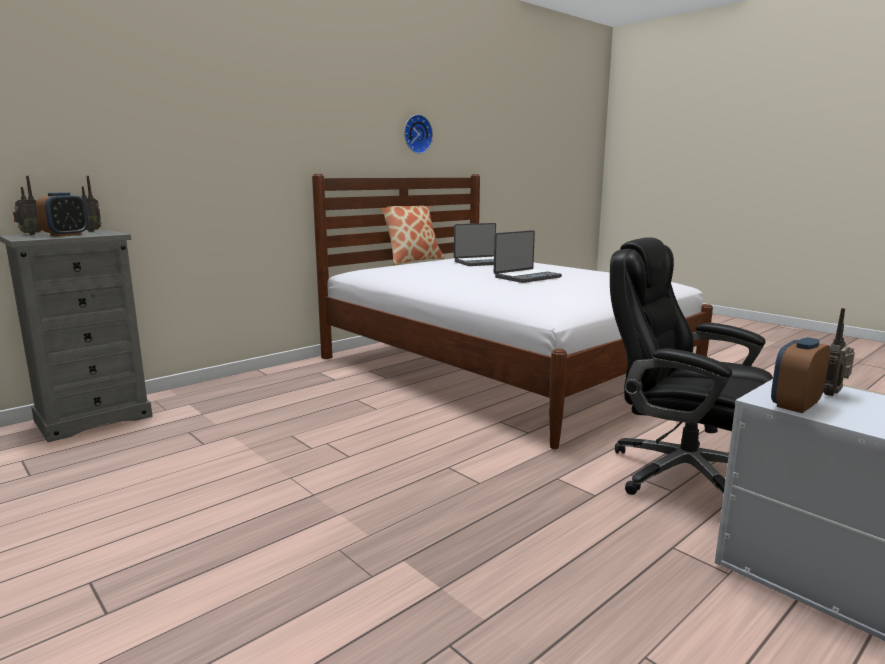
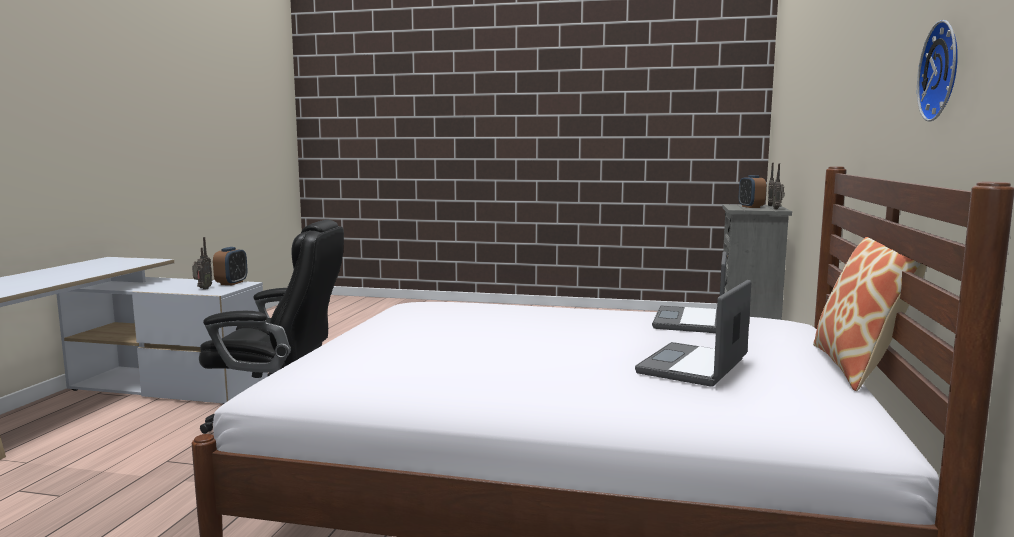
camera: 145 degrees right, 5 degrees down
laptop [494,230,562,283] -> laptop moved to [652,252,727,333]

